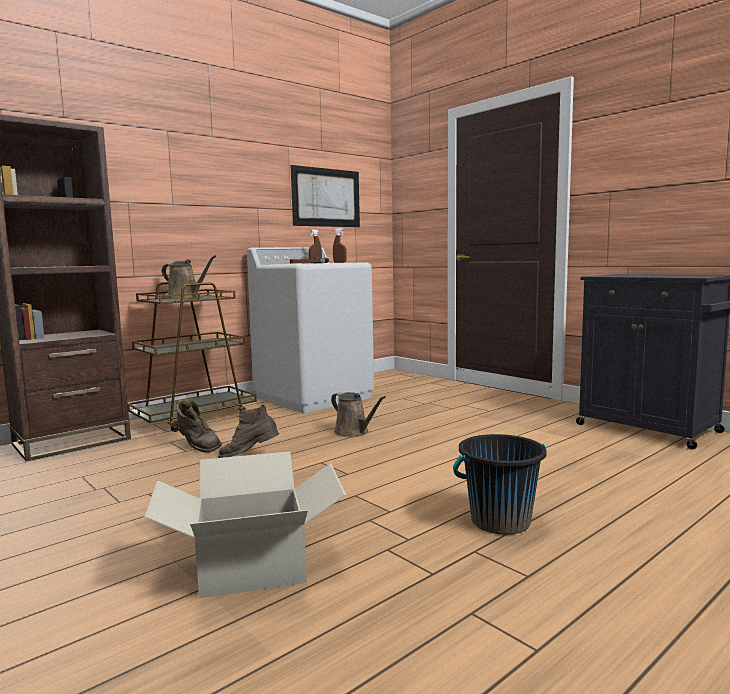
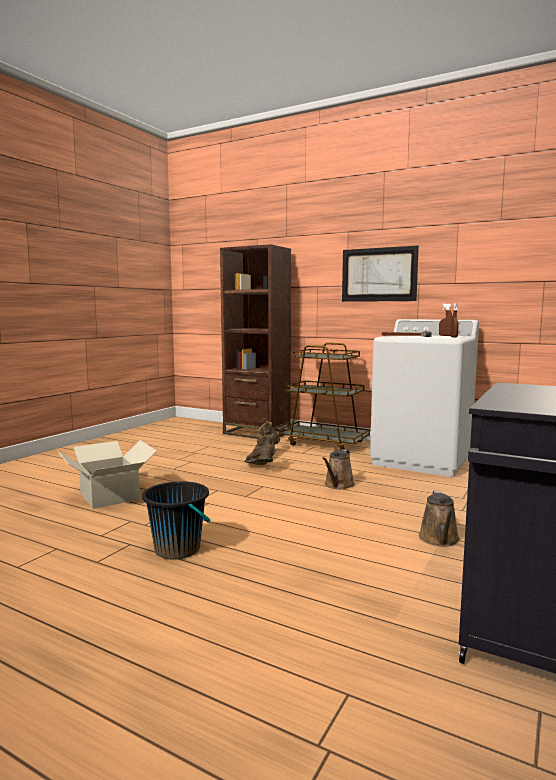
camera: 70 degrees right, 0 degrees up
brown watering can [162,255,216,300] -> brown watering can moved to [419,491,460,547]
picture [291,165,360,227] -> picture moved to [342,246,419,302]

